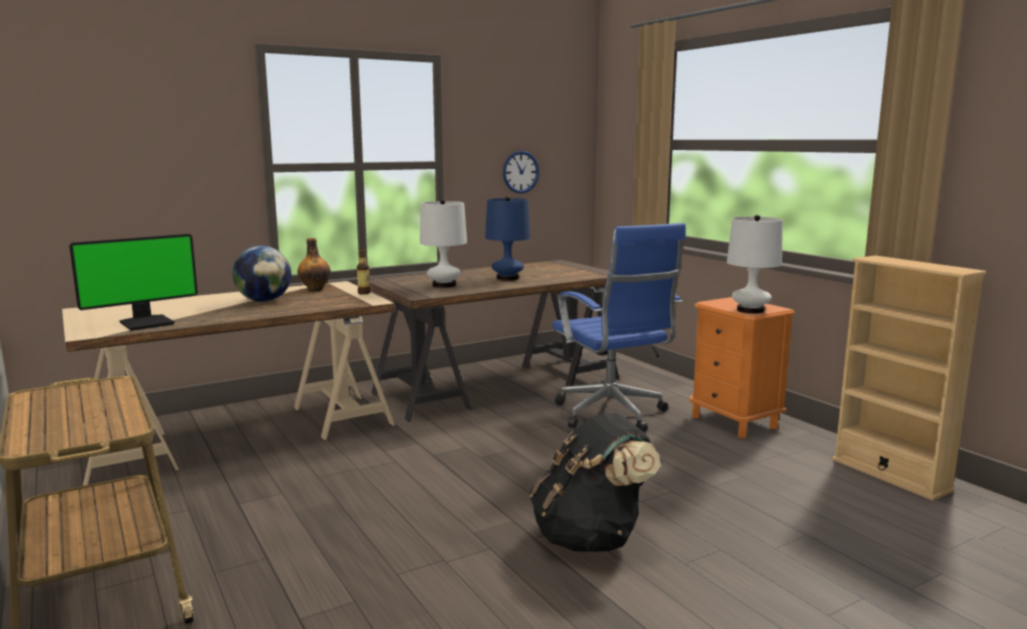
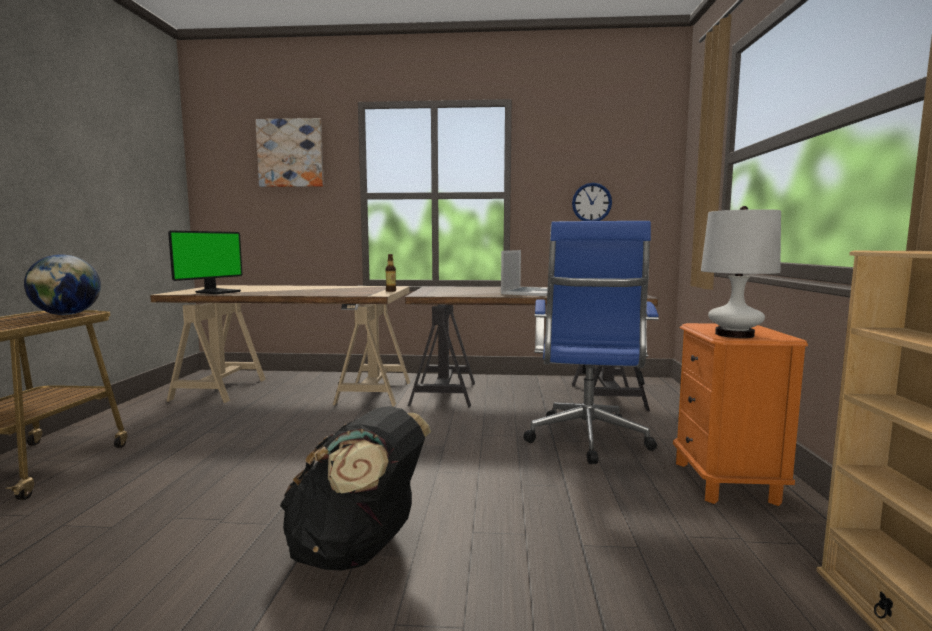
camera: 35 degrees right, 5 degrees down
monitor [69,234,198,331] -> monitor turned 60 degrees counterclockwise [168,230,243,294]
globe [232,246,291,302] -> globe moved to [24,254,101,315]
bottle [297,238,331,291] -> none
white table lamp [420,199,467,288] -> none
blue table lamp [485,196,530,281] -> laptop [501,250,548,296]
none -> picture [255,118,324,187]

